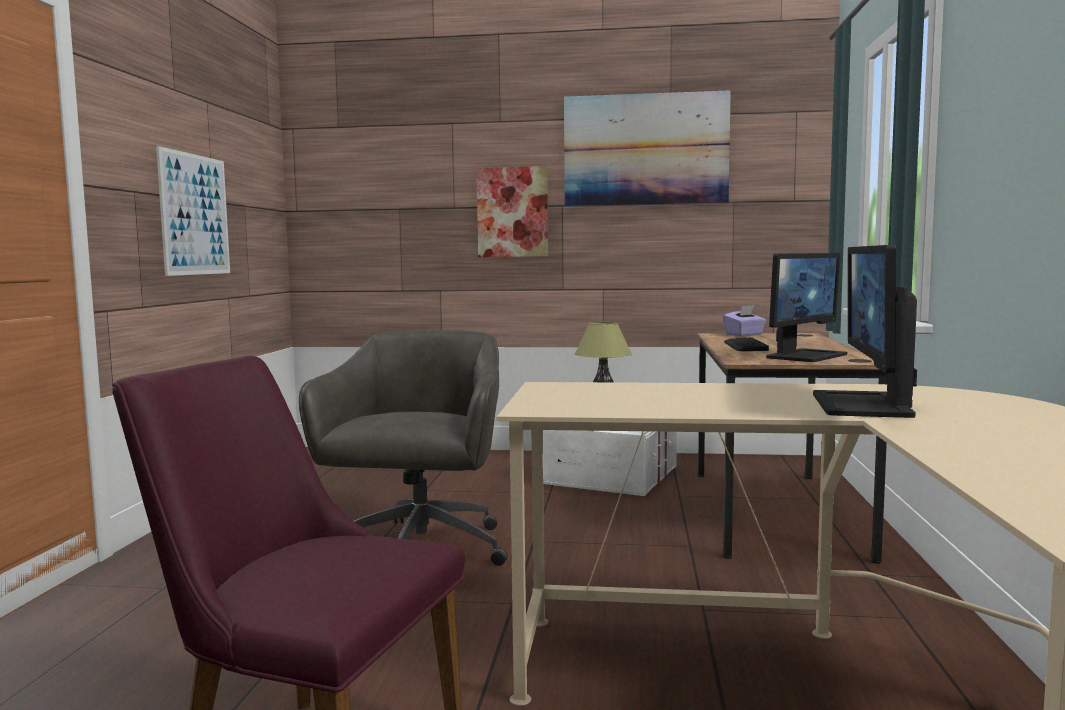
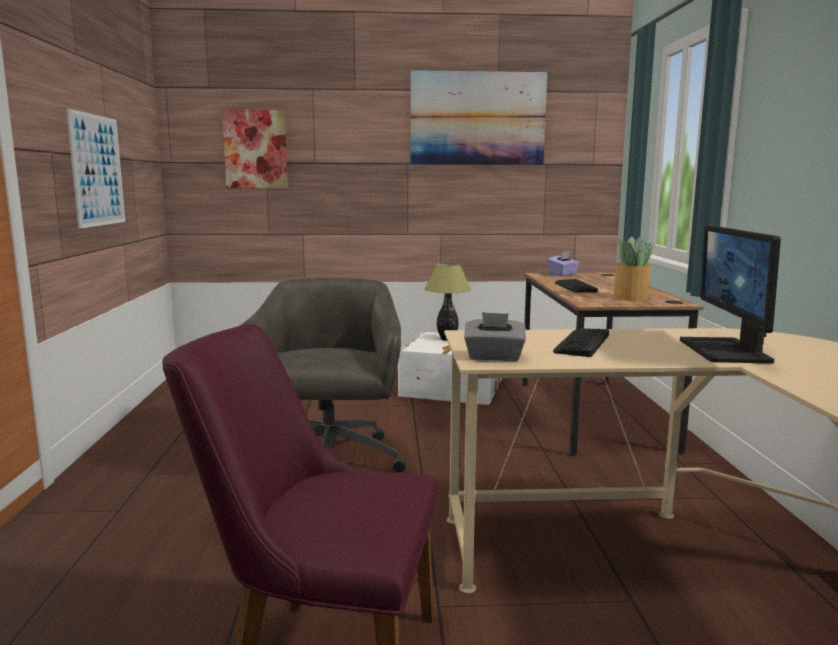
camera: 10 degrees left, 5 degrees up
picture [476,166,548,257] -> picture moved to [222,109,288,188]
monitor [766,253,847,362] -> potted plant [614,236,655,301]
none -> grey tissue box [464,312,526,361]
none -> keyboard [553,328,609,357]

